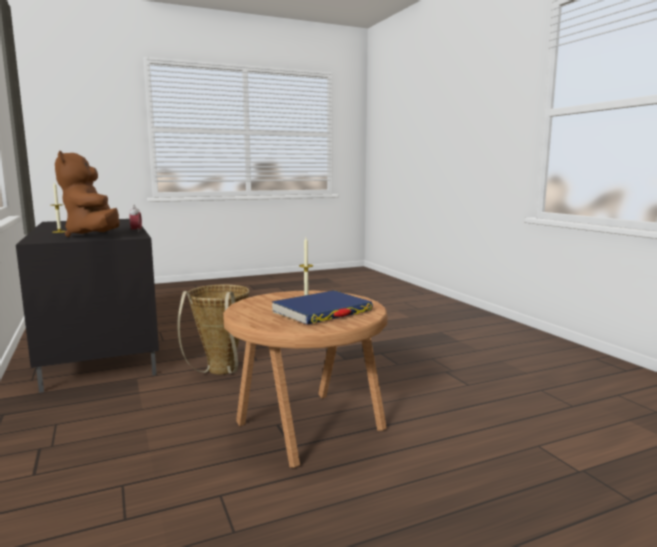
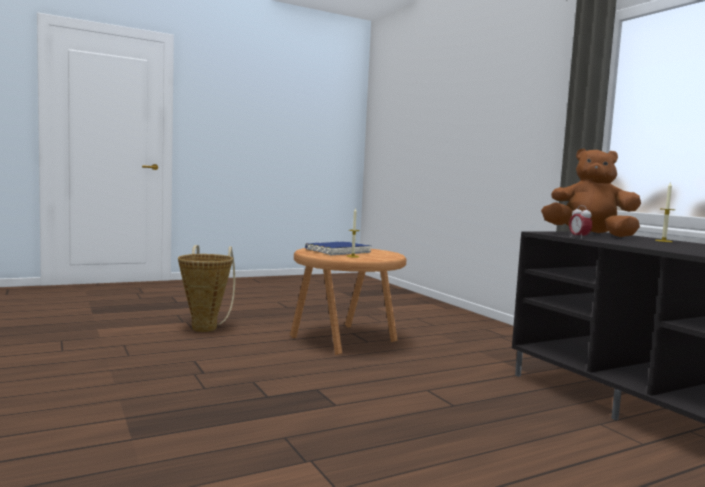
camera: 175 degrees right, 5 degrees down
brown plush toy [55,151,120,237] -> brown plush toy turned 45 degrees counterclockwise [541,149,641,237]
basket [177,285,249,375] -> basket moved to [178,245,235,332]

